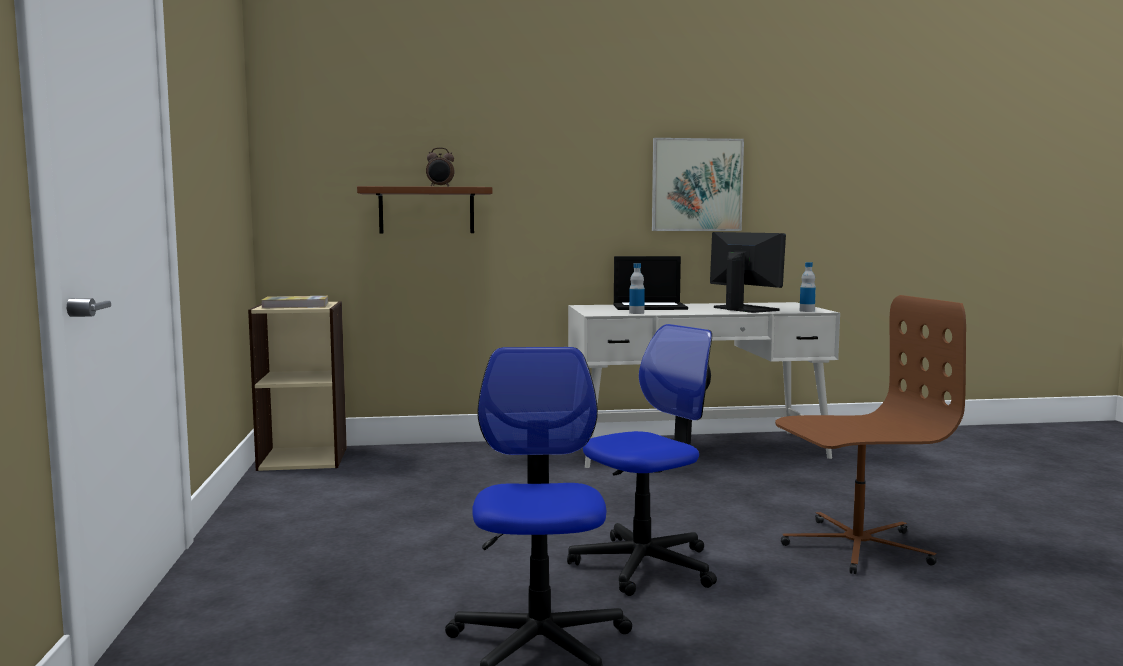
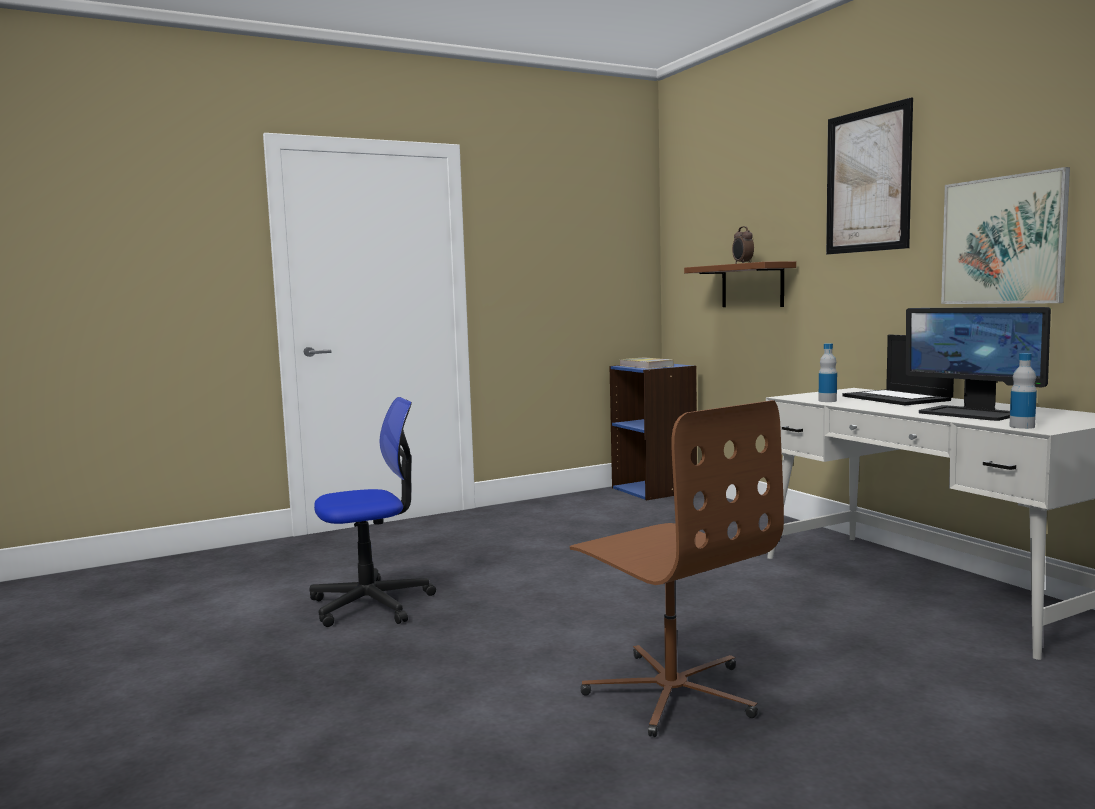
camera: 70 degrees right, 0 degrees up
beige bookcase [248,301,347,471] -> blue bookcase [610,364,697,500]
office chair [567,324,717,596] -> none
monitor [710,232,786,313] -> monitor turned 105 degrees clockwise [906,307,1051,421]
none -> picture [826,98,913,254]

